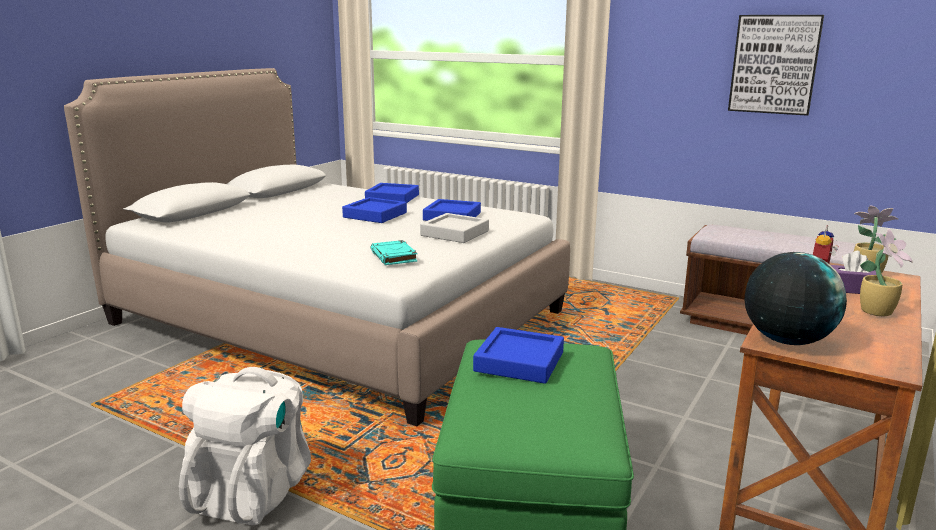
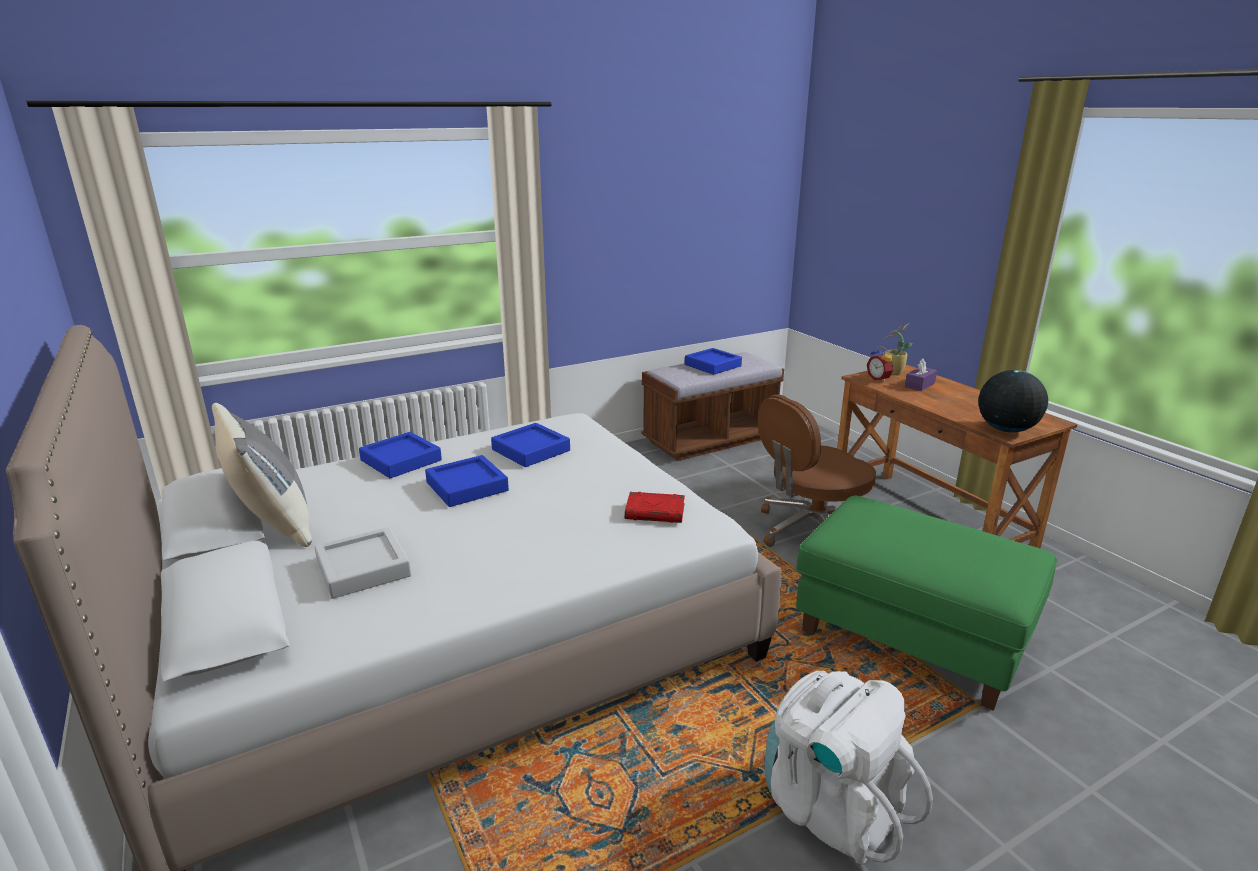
camera: 60 degrees left, 5 degrees up
turquoise book [371,240,418,265] -> red book [624,492,685,523]
grey tray [420,213,489,243] -> grey tray moved to [315,527,411,599]
blue tray [473,327,564,384] -> blue tray moved to [685,348,742,375]
picture [728,15,824,116] -> none
potted plant [860,228,913,316] -> none
none -> grey pillow [212,403,312,547]
none -> brown office chair [758,394,876,547]

